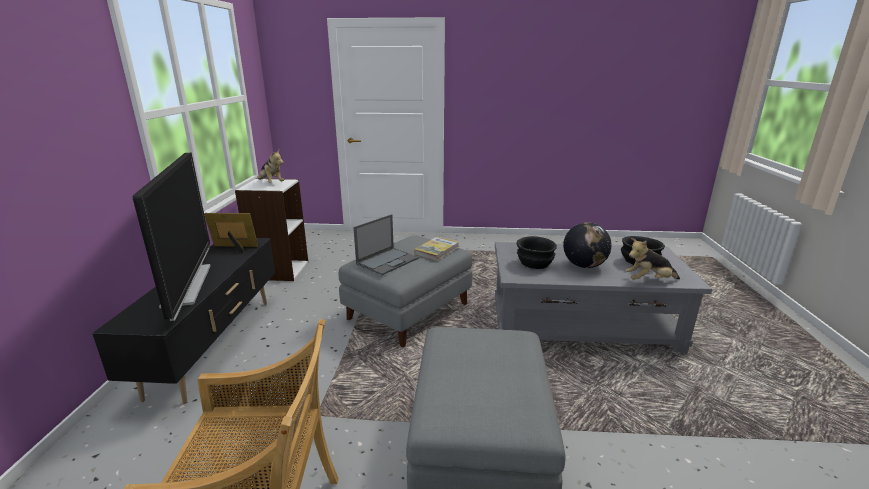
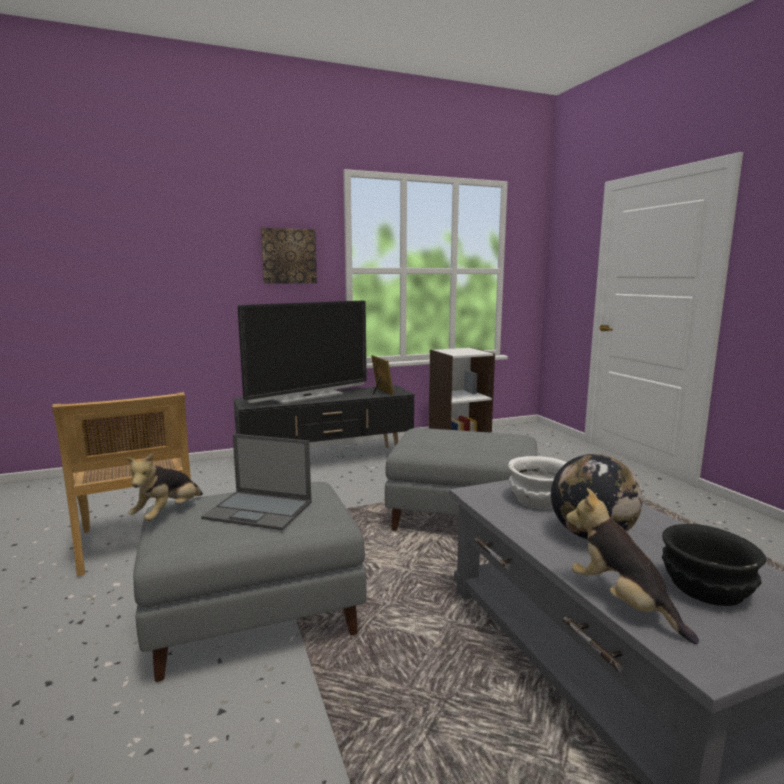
camera: 65 degrees right, 10 degrees down
plush toy [257,150,284,183] -> plush toy moved to [125,453,203,521]
laptop [353,214,419,275] -> laptop moved to [201,434,312,530]
book [414,236,459,261] -> none
black bowl [516,236,557,269] -> white bowl [508,456,567,509]
none -> picture [261,228,317,284]

